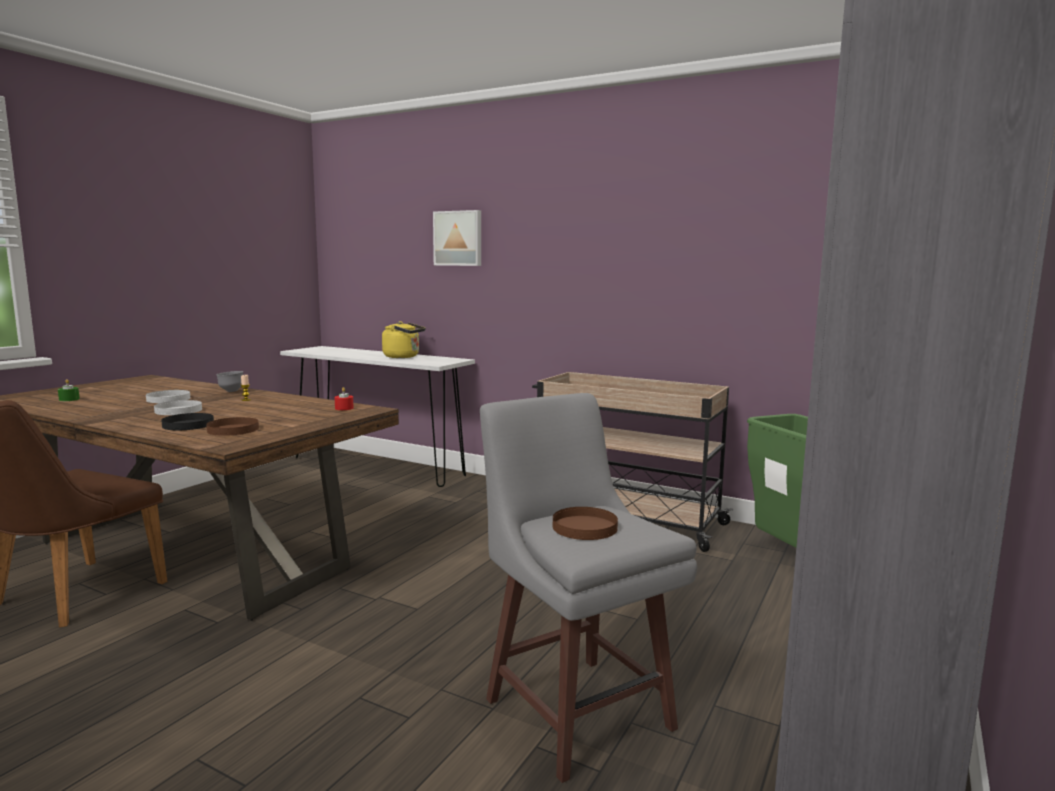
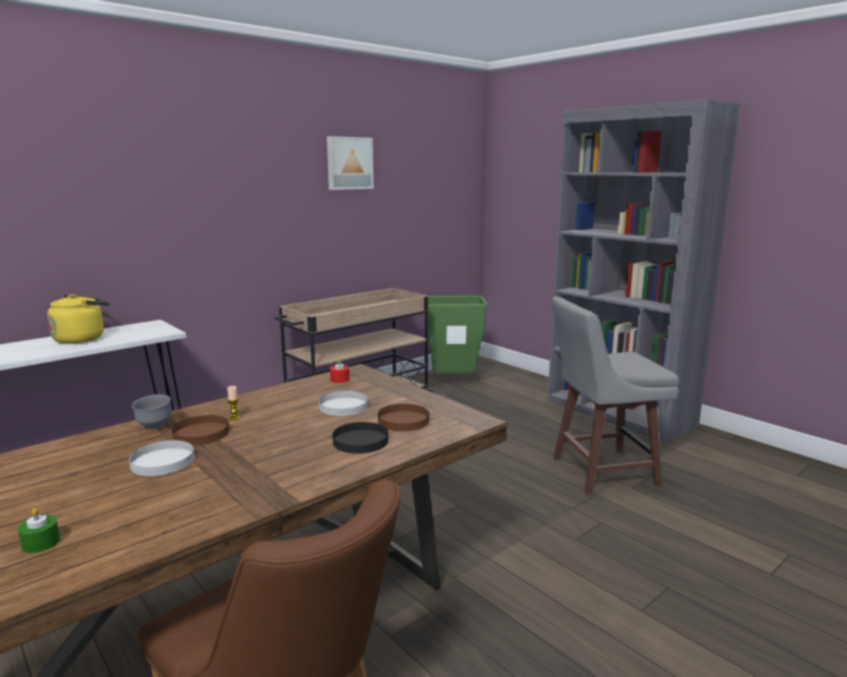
camera: 70 degrees left, 5 degrees up
white plate [154,400,202,415] -> white plate moved to [319,391,368,416]
picture [433,210,481,266] -> picture moved to [327,136,374,190]
brown plate [553,507,618,540] -> brown plate moved to [172,415,230,445]

